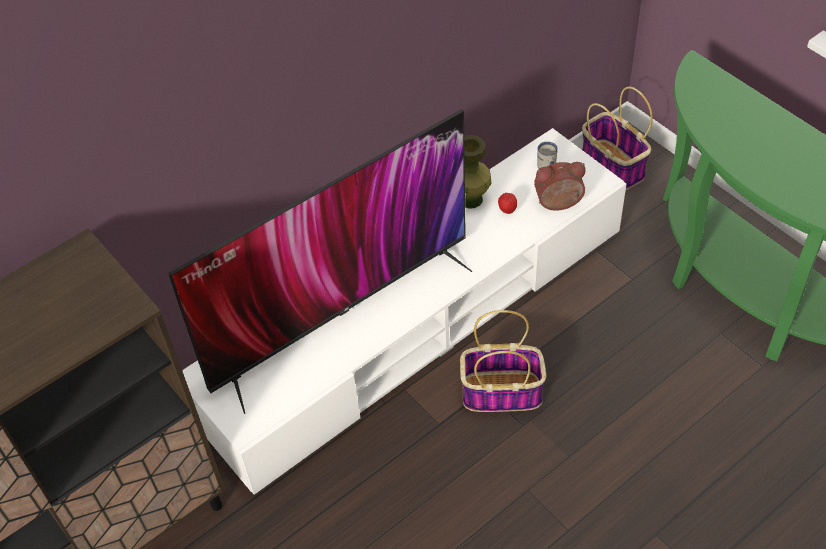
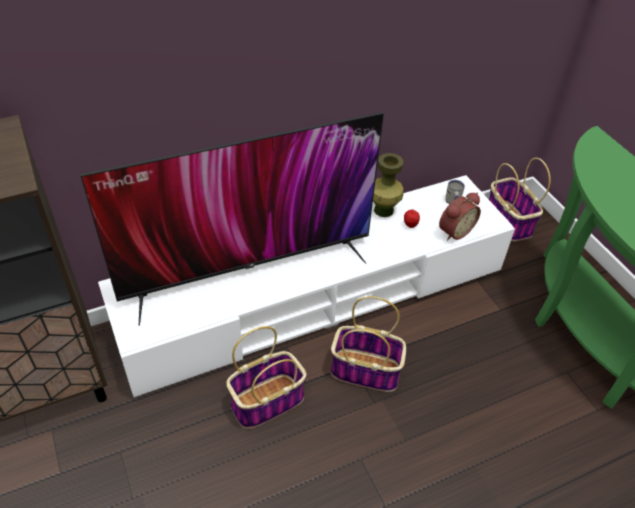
camera: 10 degrees right, 5 degrees down
alarm clock [534,162,586,211] -> alarm clock turned 135 degrees clockwise [439,192,481,241]
none -> basket [226,326,307,429]

